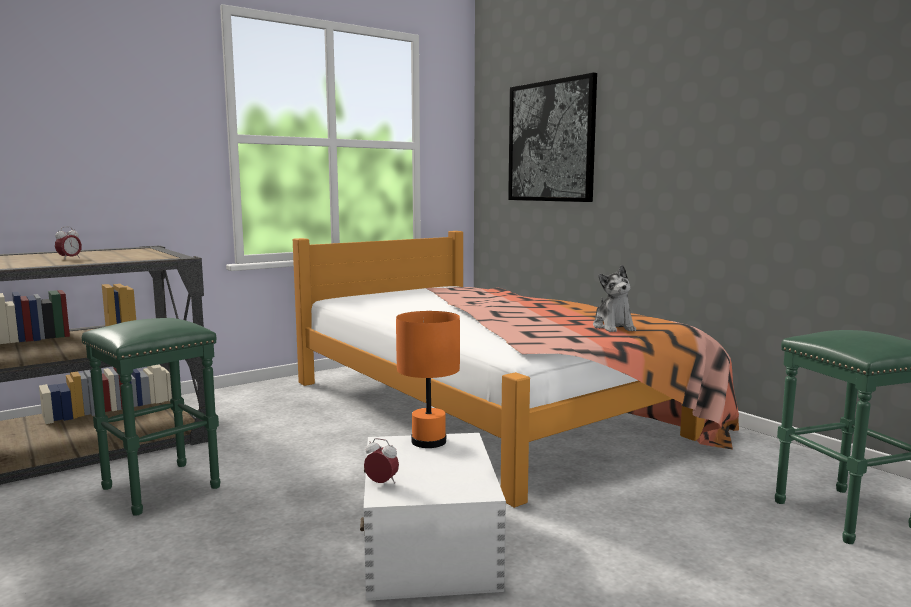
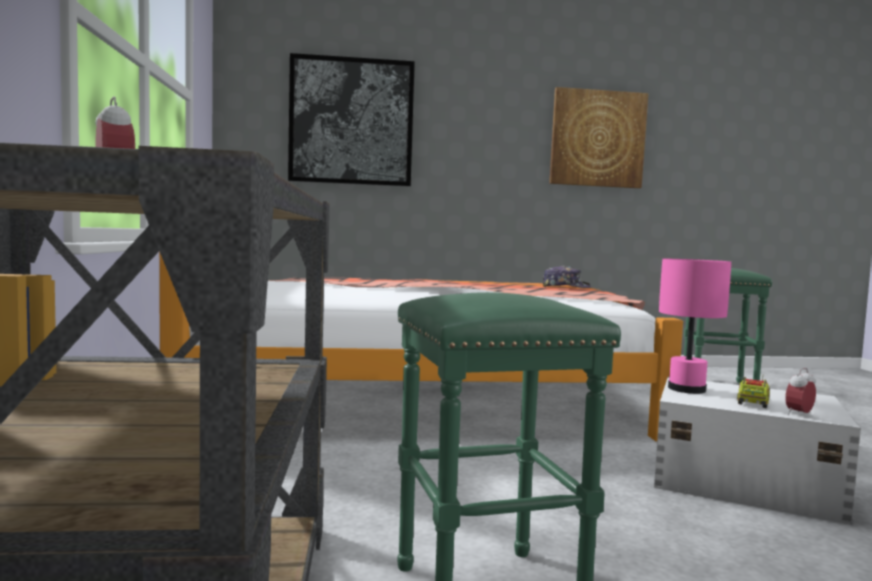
camera: 60 degrees left, 5 degrees down
orange table lamp [396,311,460,448] -> pink table lamp [659,259,731,394]
plush toy [593,265,636,332] -> cap [543,265,592,288]
none -> picture [549,87,648,188]
none -> toy truck [737,377,770,408]

